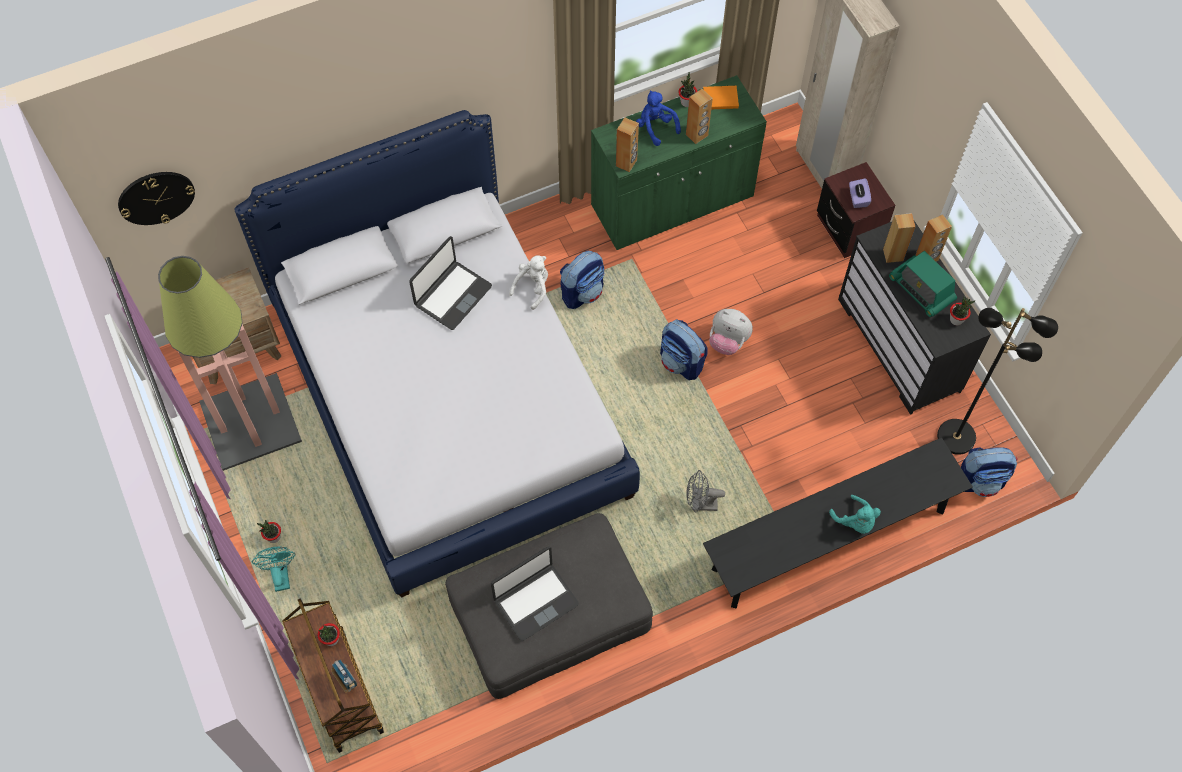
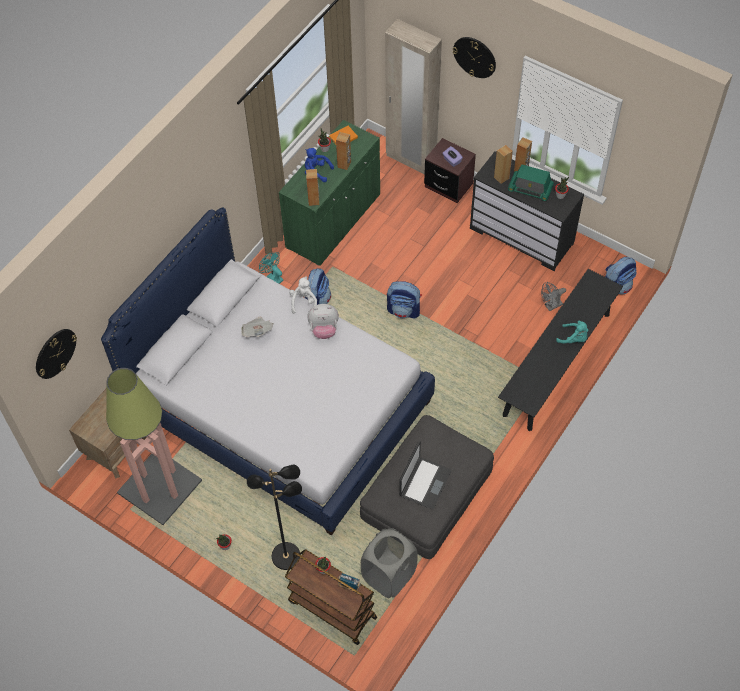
camera: 30 degrees left, 5 degrees down
turquoise fan [252,546,296,592] -> turquoise fan moved to [259,252,284,284]
laptop [409,236,492,330] -> newspaper [241,317,273,337]
grey fan [686,470,725,512] -> grey fan moved to [541,282,566,311]
plush toy [709,309,753,355] -> plush toy moved to [307,304,339,339]
black floor lamp [937,308,1058,455] -> black floor lamp moved to [247,465,302,570]
none -> grey laundry basket [361,528,418,598]
none -> wall clock [453,37,496,78]

